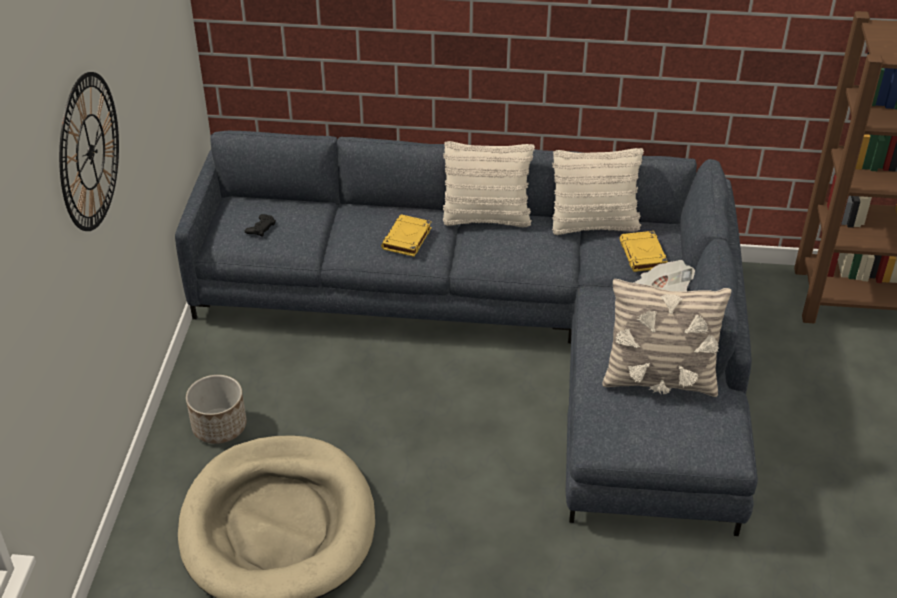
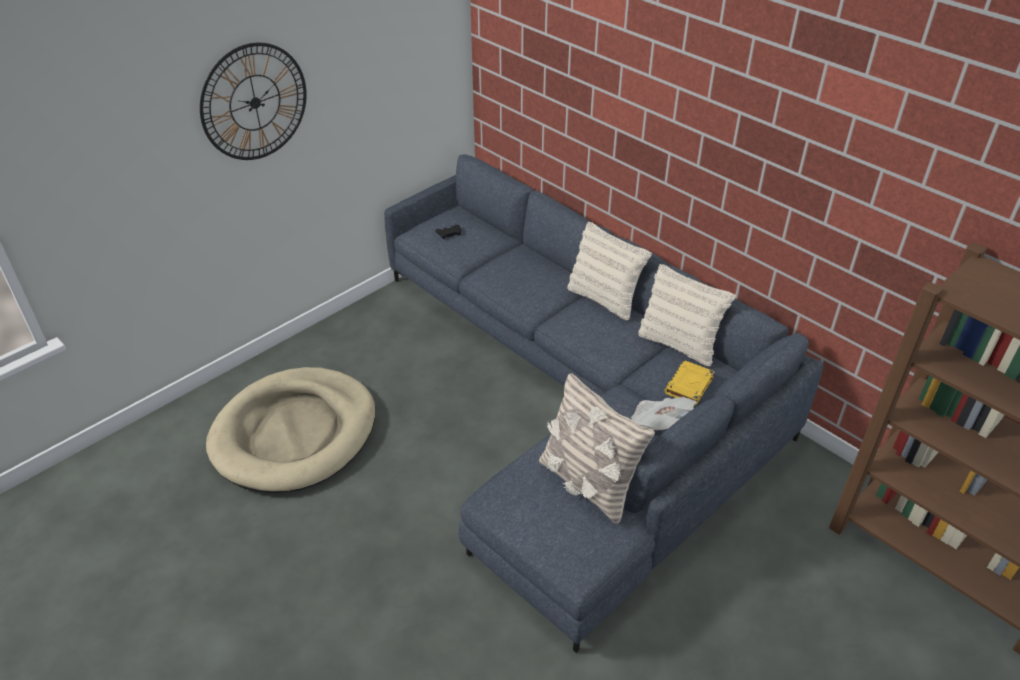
camera: 40 degrees right, 0 degrees up
planter [186,375,247,444] -> none
yellow book [381,215,432,257] -> none

